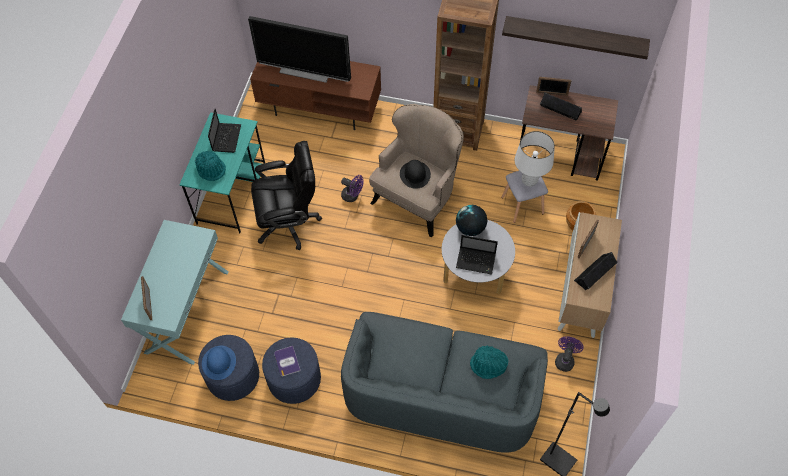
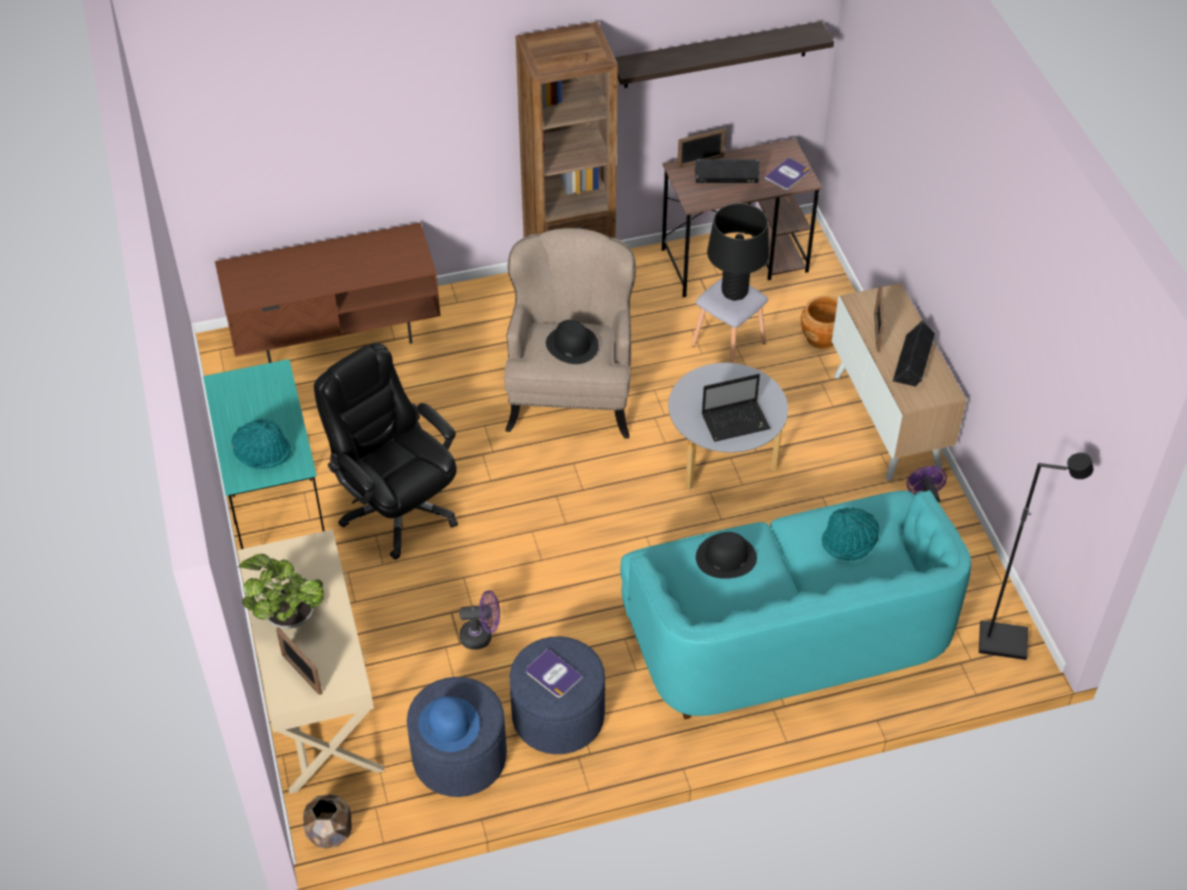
camera: 30 degrees left, 10 degrees down
turquoise console table [121,220,228,365] -> beige console table [238,529,385,794]
laptop [208,109,241,153] -> none
television [248,16,351,83] -> none
black office chair [251,141,322,250] -> black office chair turned 90 degrees counterclockwise [314,343,458,560]
purple fan [341,175,363,202] -> purple fan moved to [459,590,500,650]
grey sofa [341,312,548,453] -> turquoise sofa [620,490,971,720]
globe [456,205,487,236] -> none
white table lamp [514,131,555,187] -> black table lamp [707,203,769,301]
none -> potted plant [238,554,324,629]
none -> brown planter [303,794,351,848]
none -> black hat [696,532,757,579]
none -> book [765,157,810,190]

